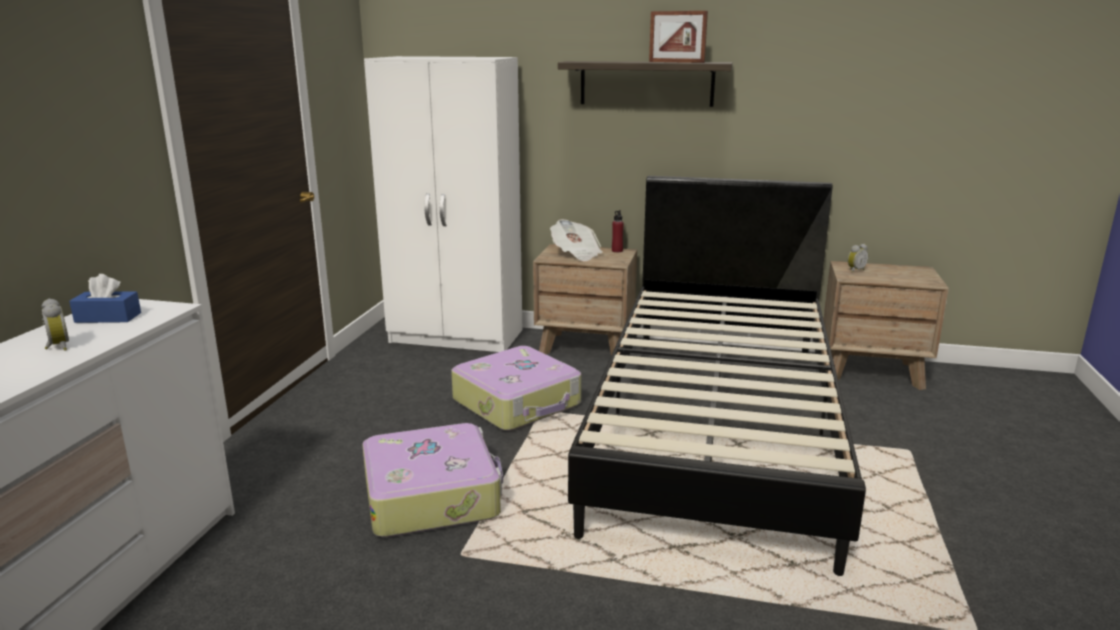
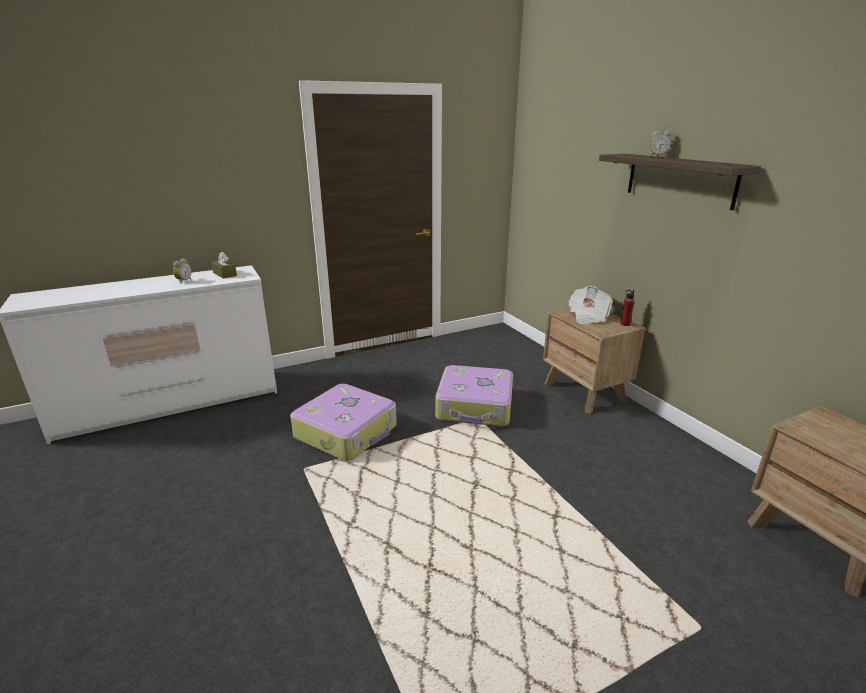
camera: 50 degrees right, 5 degrees up
blue tissue box [69,274,141,323] -> brown tissue box [211,252,237,279]
white wardrobe [364,56,522,352] -> none
black bed [568,176,866,576] -> none
picture frame [649,11,708,63] -> none
alarm clock [847,244,869,273] -> alarm clock moved to [649,131,672,157]

